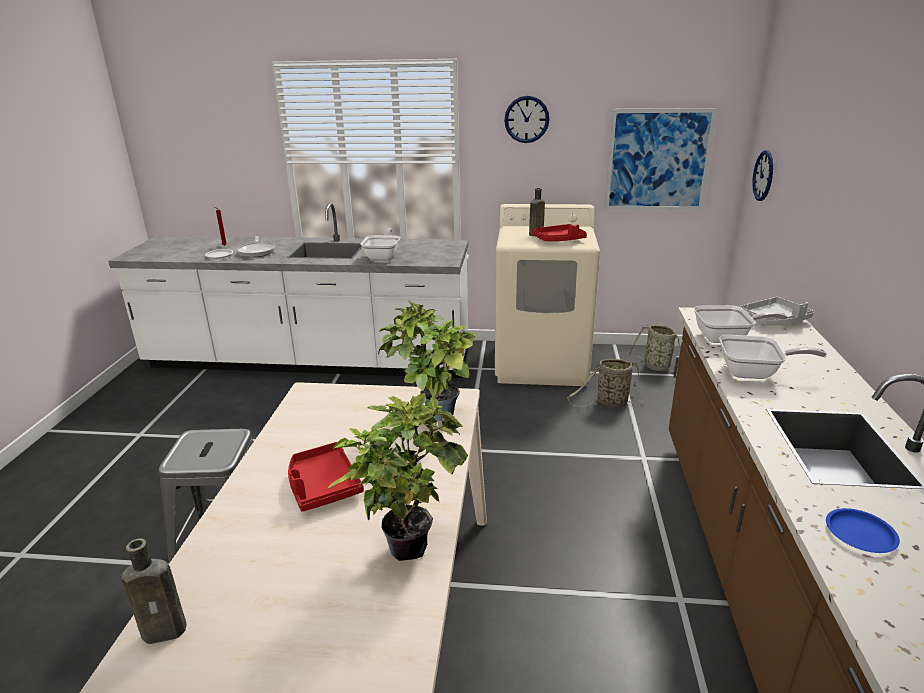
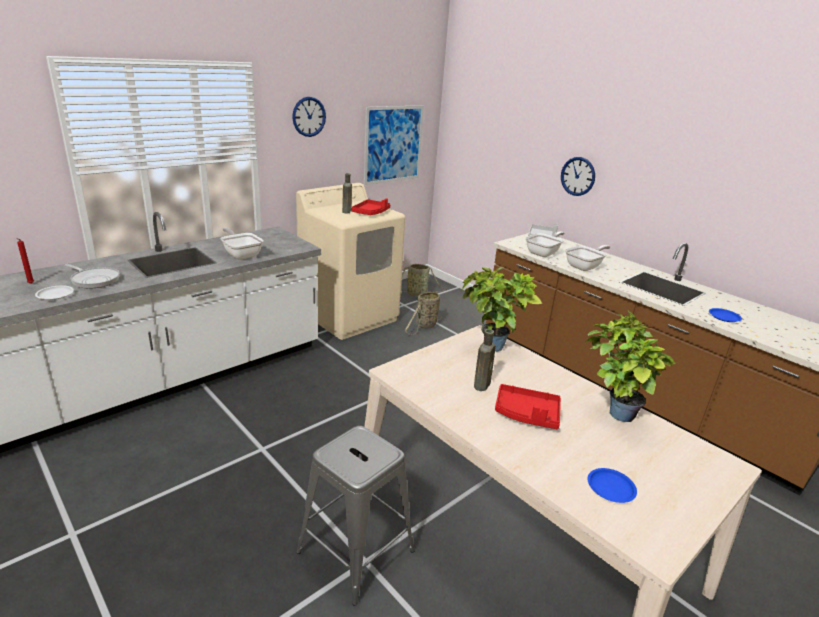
camera: 50 degrees left, 0 degrees up
brown bottle [121,538,187,644] -> brown bottle moved to [474,329,496,391]
wall clock [752,151,773,201] -> wall clock moved to [561,157,595,196]
none -> blue plate [588,468,637,503]

